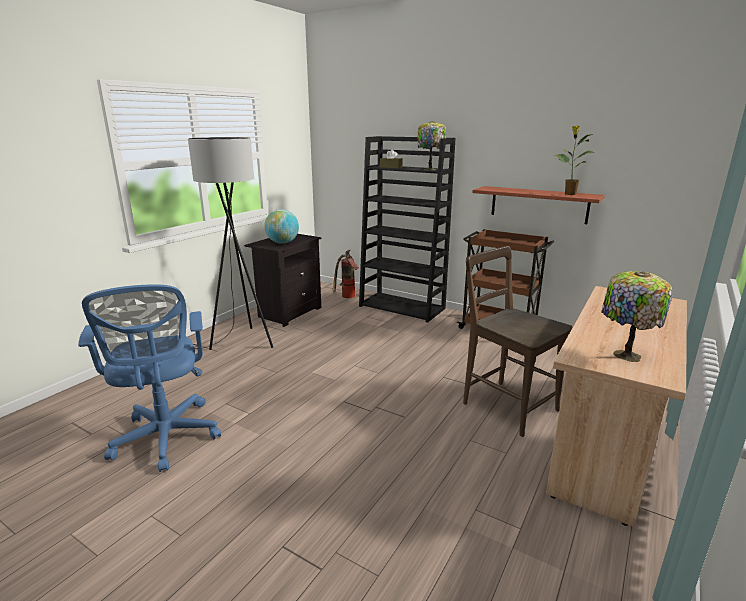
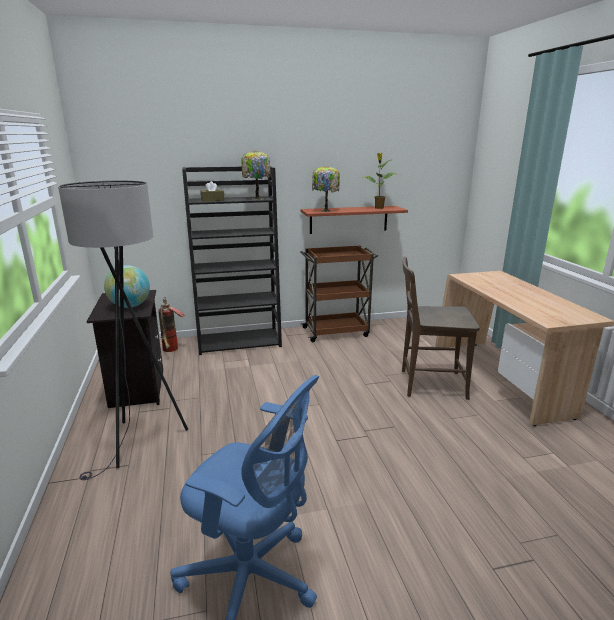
camera: 45 degrees left, 0 degrees up
table lamp [601,271,673,362] -> table lamp moved to [312,166,340,212]

